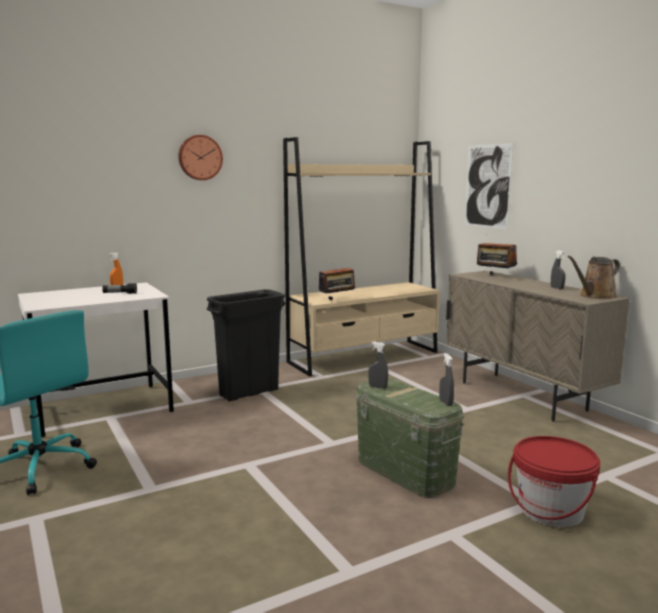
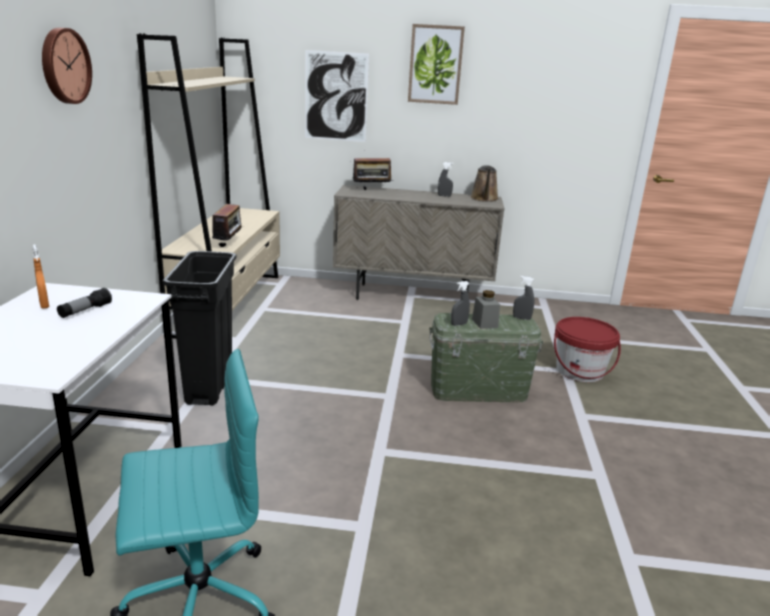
camera: 55 degrees left, 10 degrees up
none -> picture [408,24,465,105]
none -> grey jar [472,290,500,329]

